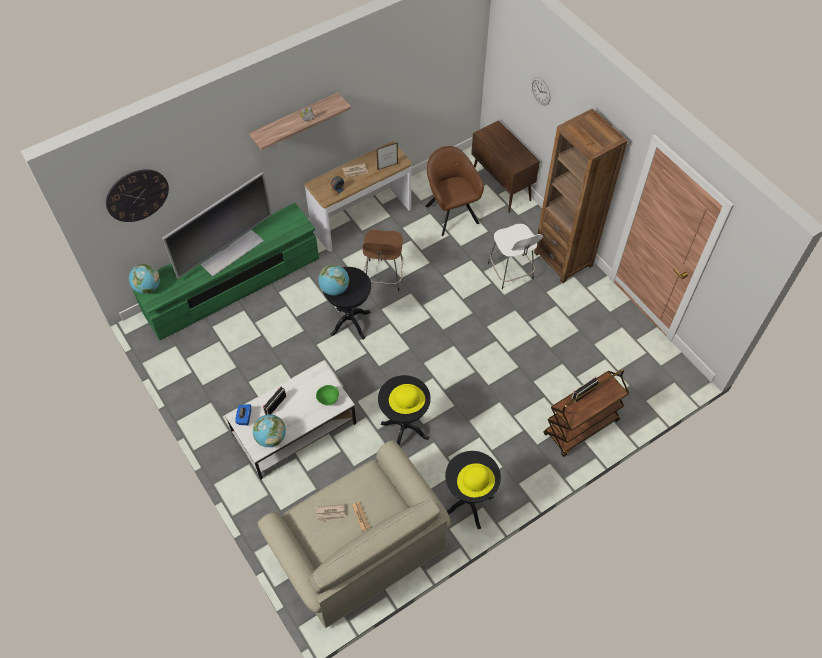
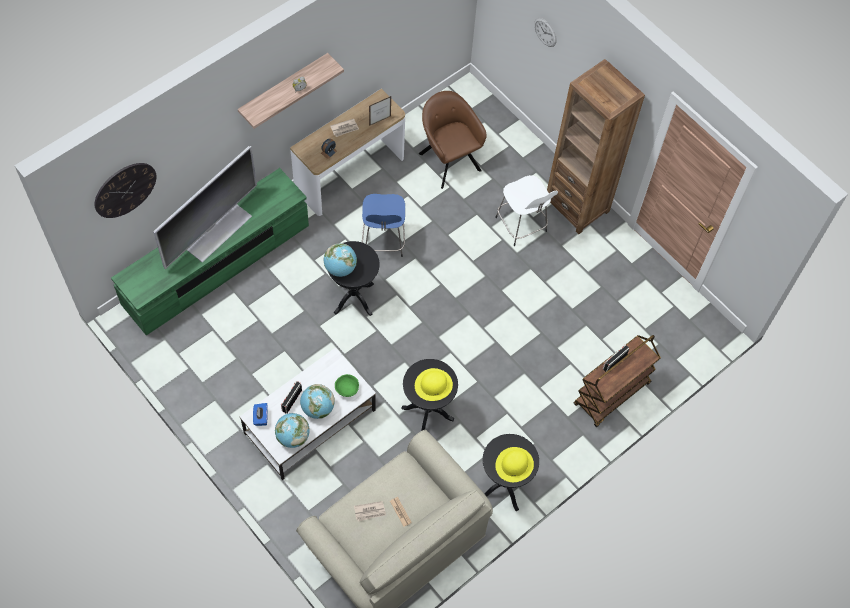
camera: 10 degrees left, 5 degrees up
globe [129,264,160,294] -> globe moved to [300,384,335,419]
brown stool [363,230,403,291] -> blue stool [362,194,405,257]
brown cabinet [471,120,540,213] -> none

